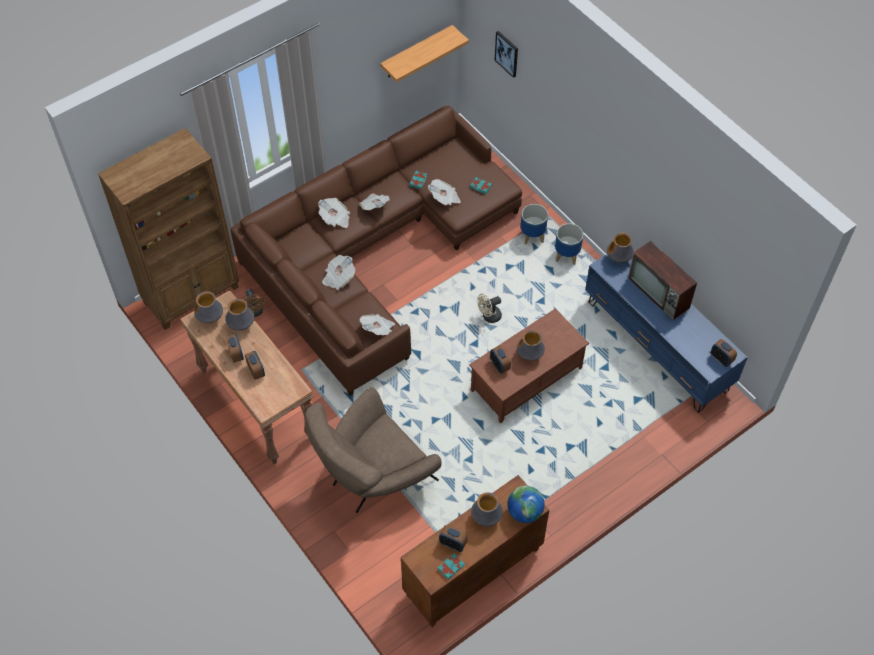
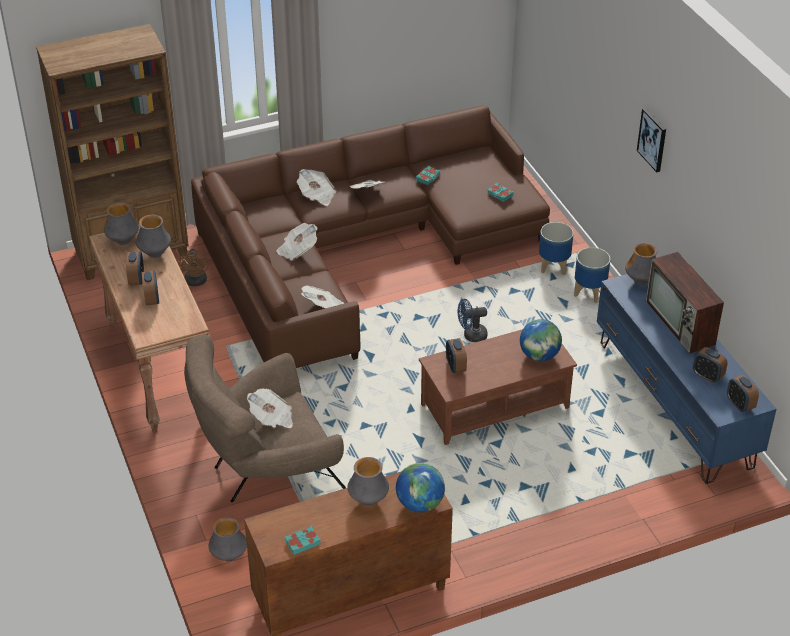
camera: 15 degrees right, 15 degrees down
shelf [380,25,469,82] -> none
newspaper [428,179,461,205] -> newspaper moved to [247,389,293,428]
alarm clock [439,525,468,552] -> alarm clock moved to [693,347,728,383]
beige fan [477,294,502,323] -> blue fan [458,299,487,342]
picture [495,31,518,78] -> picture moved to [637,108,666,172]
vase [517,330,545,361] -> vase moved to [209,517,247,562]
none -> globe [520,319,562,361]

